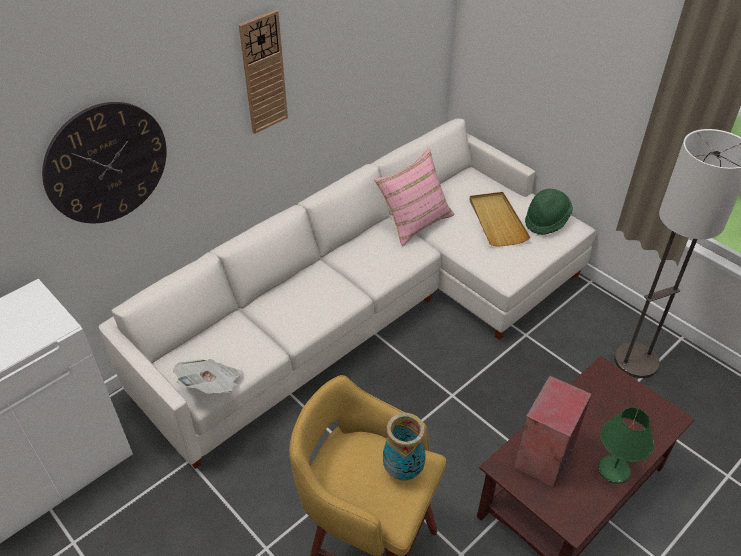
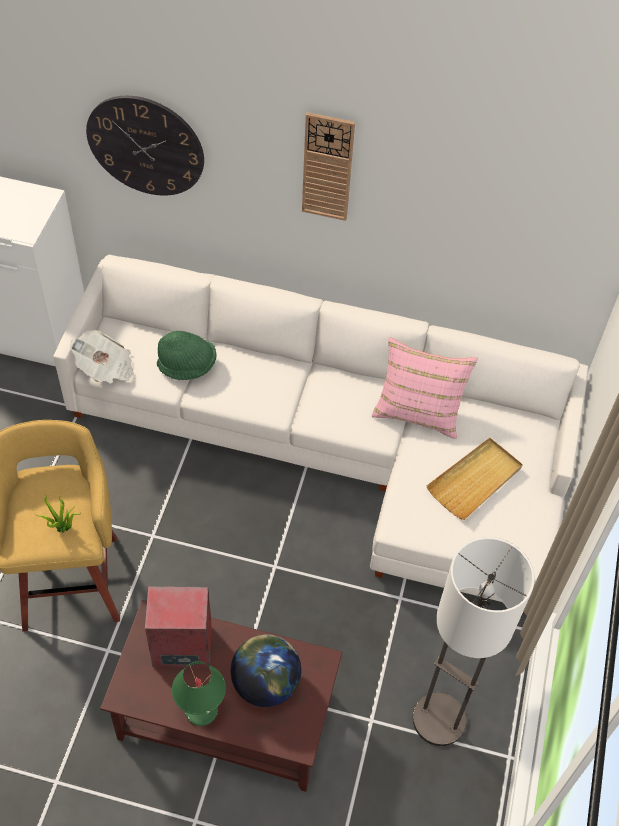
camera: 55 degrees right, 10 degrees up
vase [383,413,426,480] -> potted plant [34,493,81,532]
green hat [525,189,573,235] -> green hat moved to [157,331,217,380]
none -> globe [230,634,301,707]

